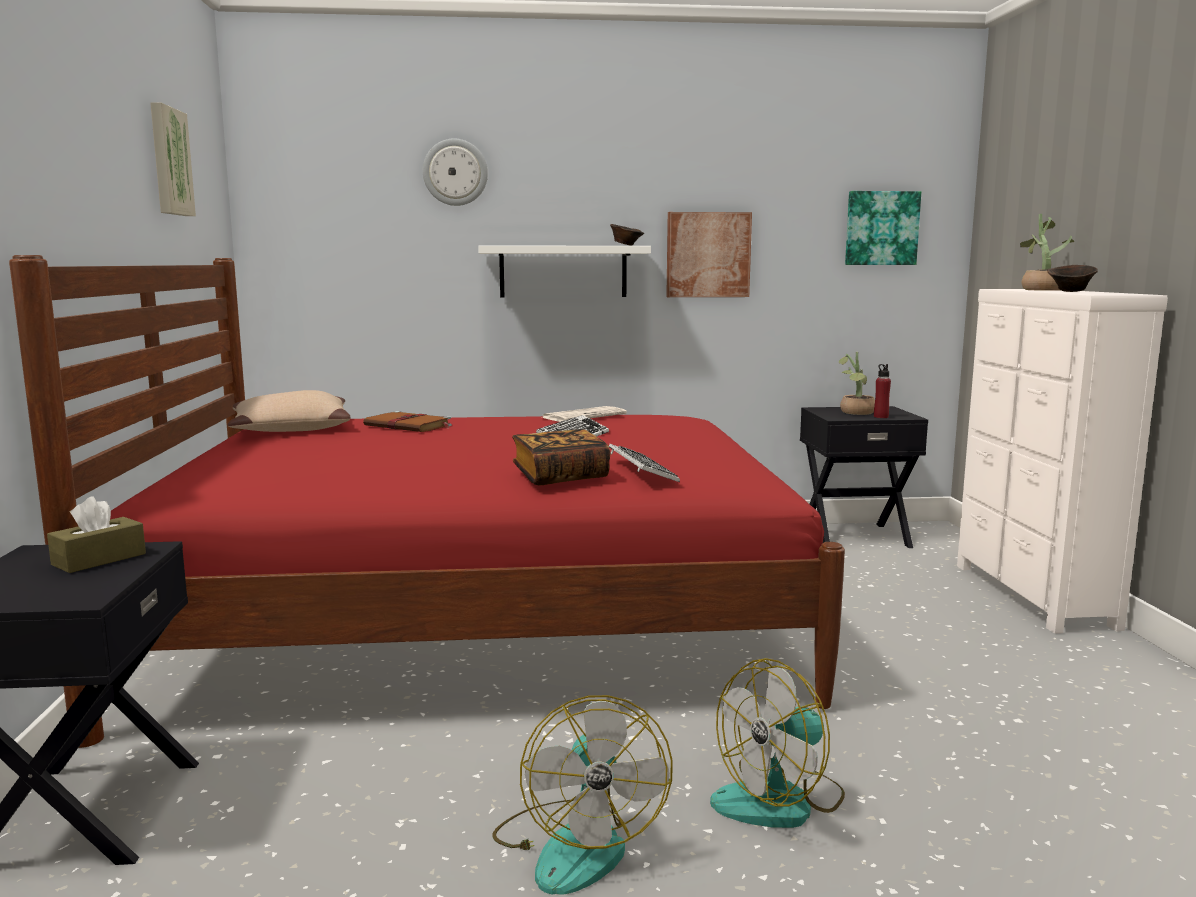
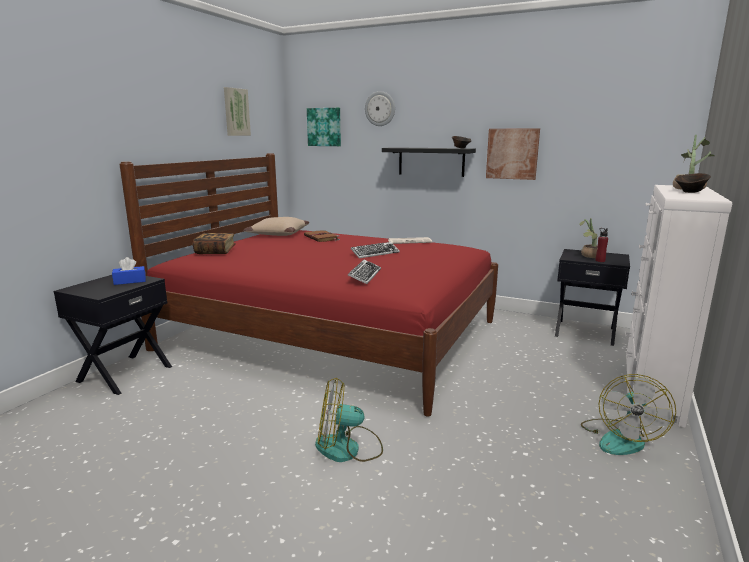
camera: 30 degrees right, 5 degrees up
brown tissue box [47,496,146,573] -> blue tissue box [112,257,146,285]
white shelf [478,245,651,297] -> black shelf [382,147,476,177]
fan [492,695,673,894] -> fan moved to [581,374,676,455]
book [512,429,610,485] -> book moved to [193,233,236,254]
picture [845,191,921,265] -> picture moved to [307,108,341,146]

